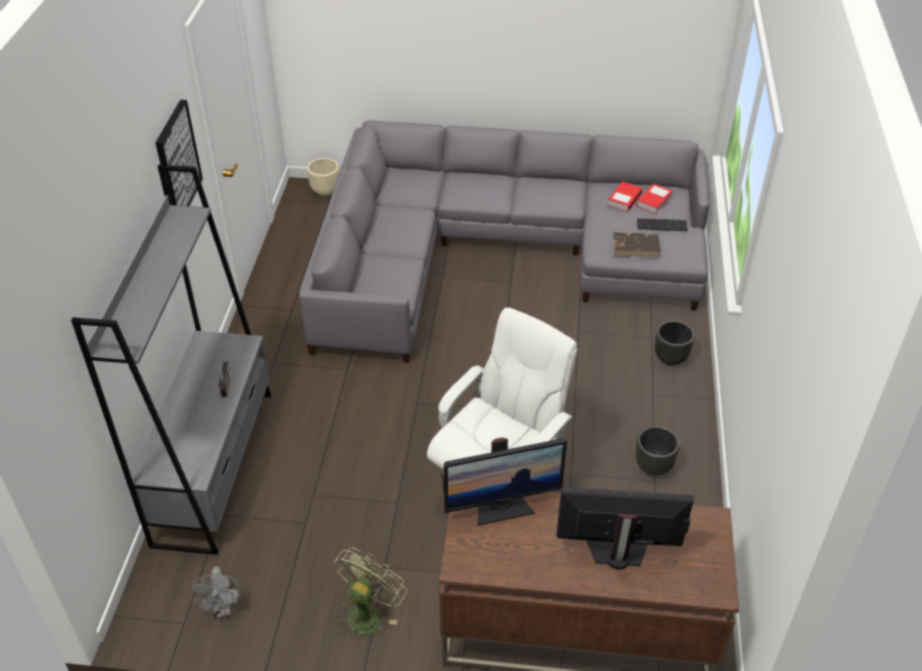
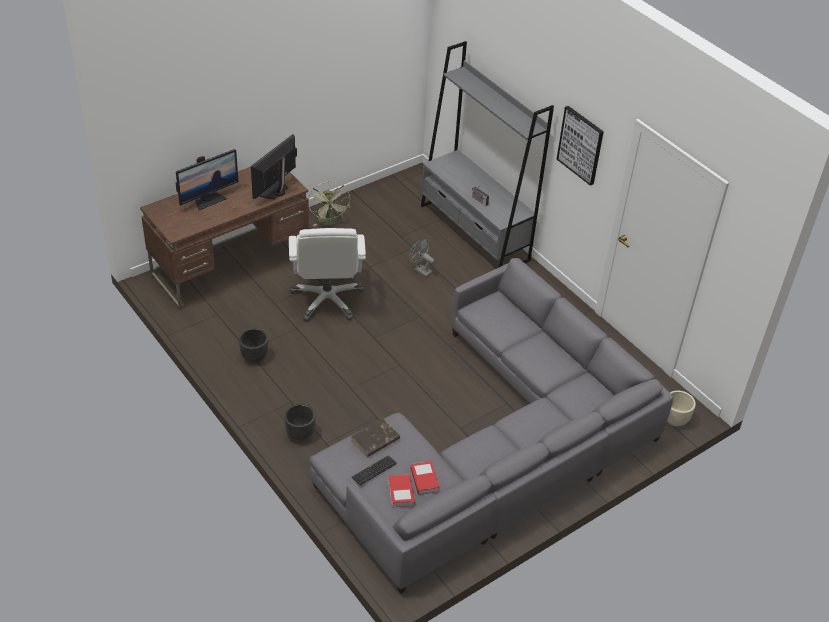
camera: 135 degrees right, 0 degrees up
grey fan [189,566,242,618] -> grey fan moved to [409,239,434,277]

